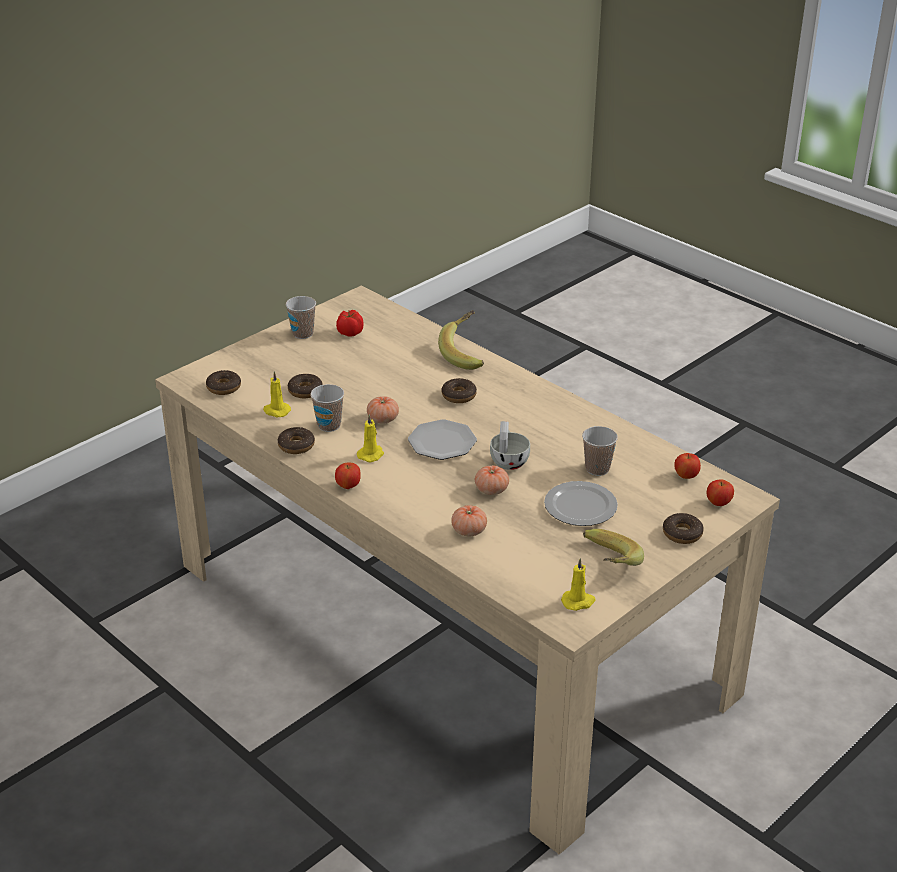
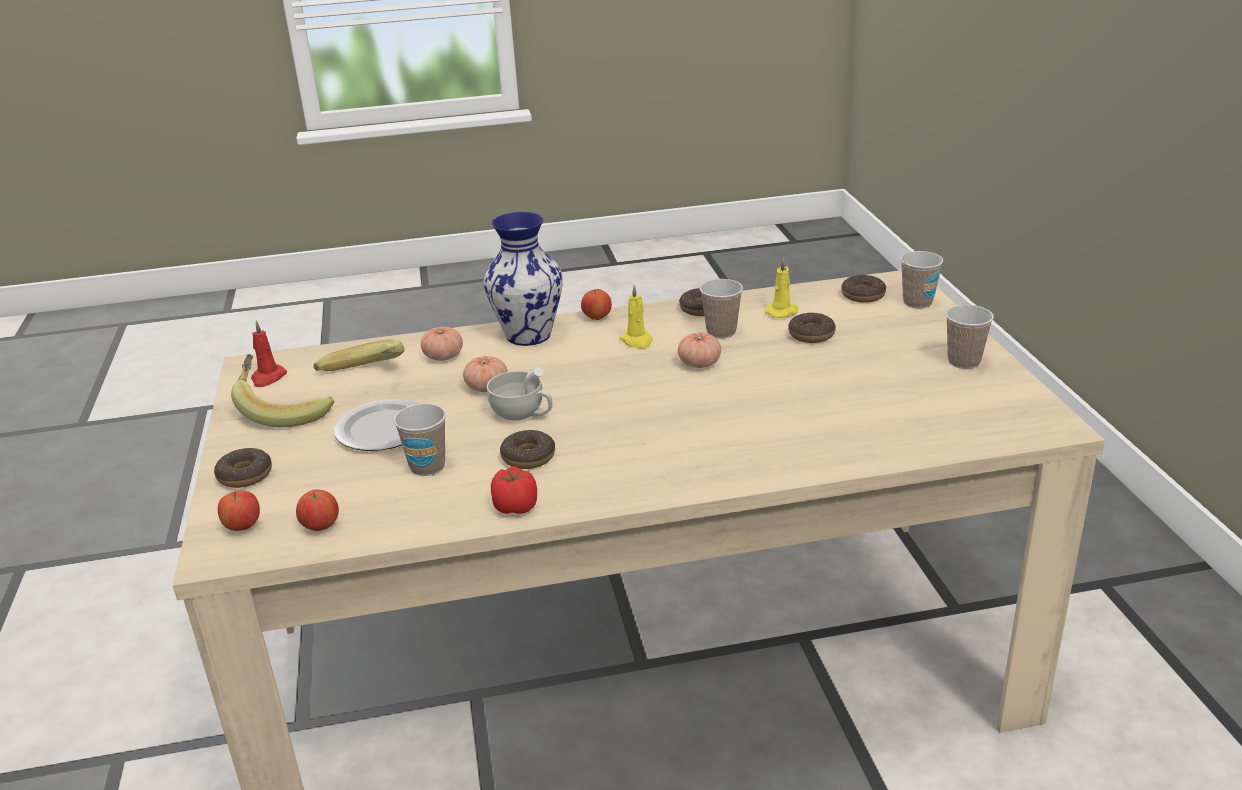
camera: 125 degrees right, 5 degrees down
tomato [336,310,364,337] -> tomato moved to [491,466,537,514]
plate [408,419,477,460] -> none
banana [438,310,484,370] -> banana moved to [313,339,405,371]
donut [442,378,477,403] -> donut moved to [500,430,555,469]
yellow candle [561,558,596,611] -> red candle [251,321,287,387]
none -> vase [483,212,563,346]
none -> cup [900,251,943,309]

